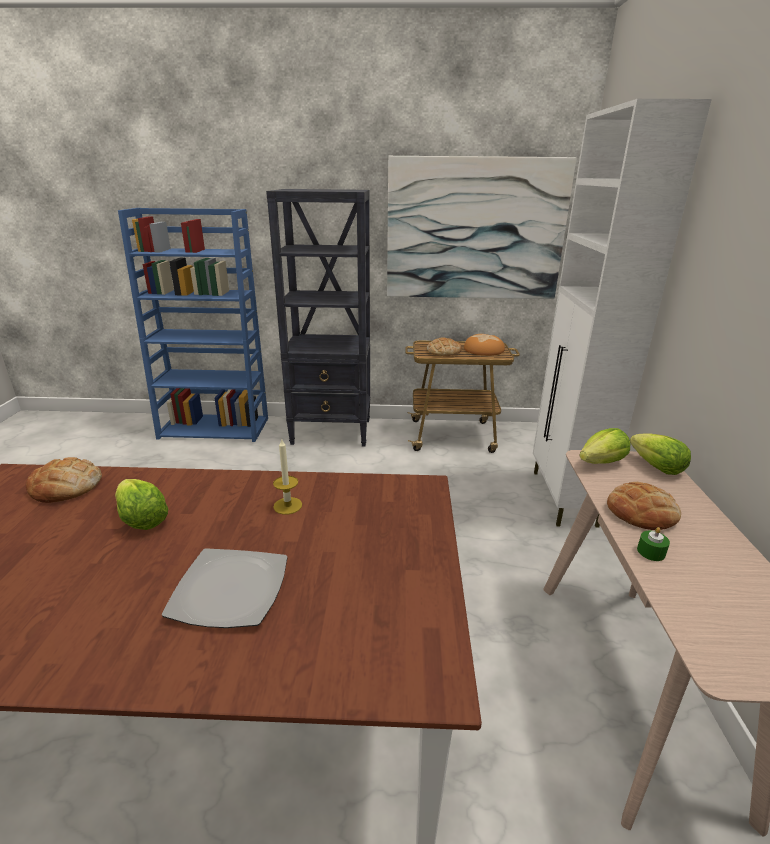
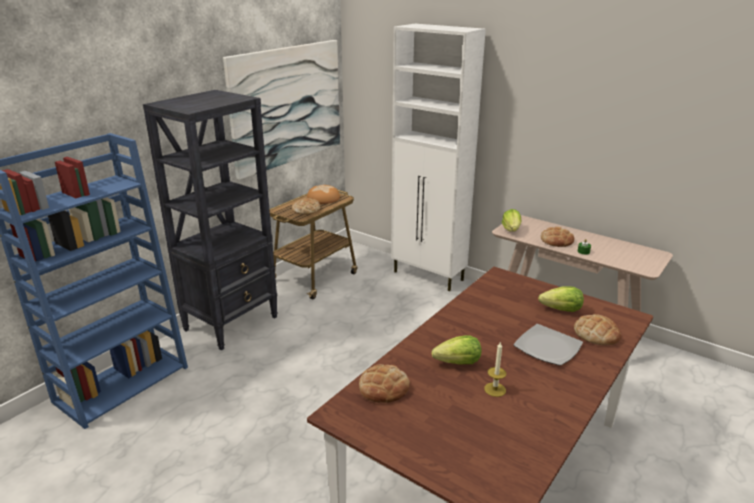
camera: 55 degrees left, 0 degrees up
candle [273,438,302,515] -> candle moved to [484,341,506,397]
lettuce [630,433,691,475] -> lettuce moved to [538,286,584,312]
none -> bread [574,314,621,345]

